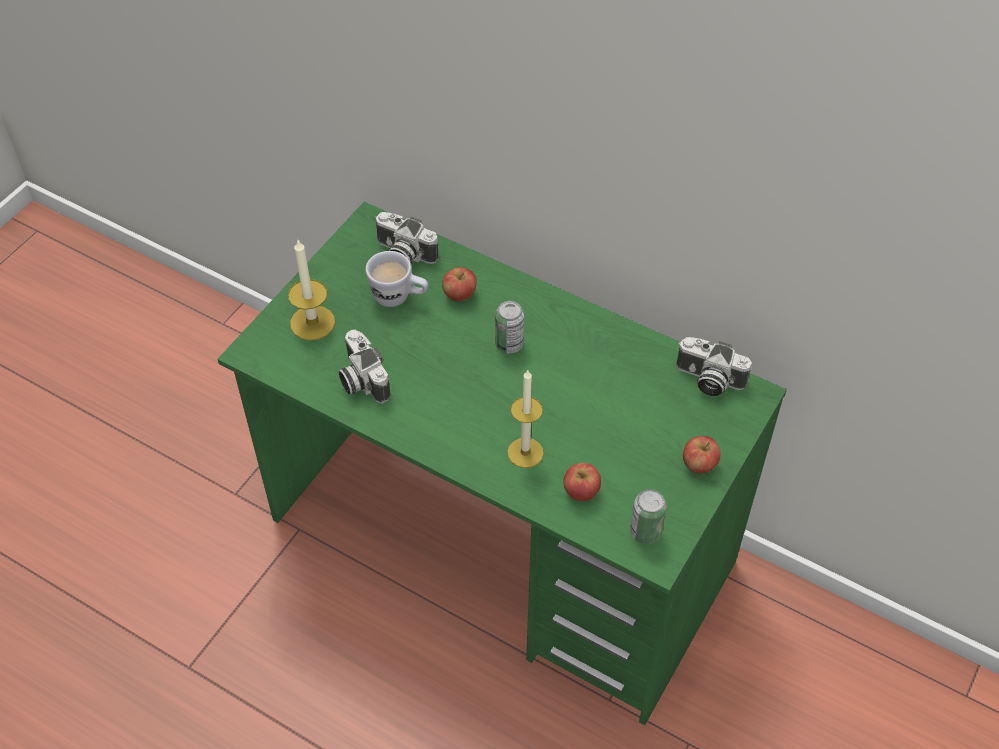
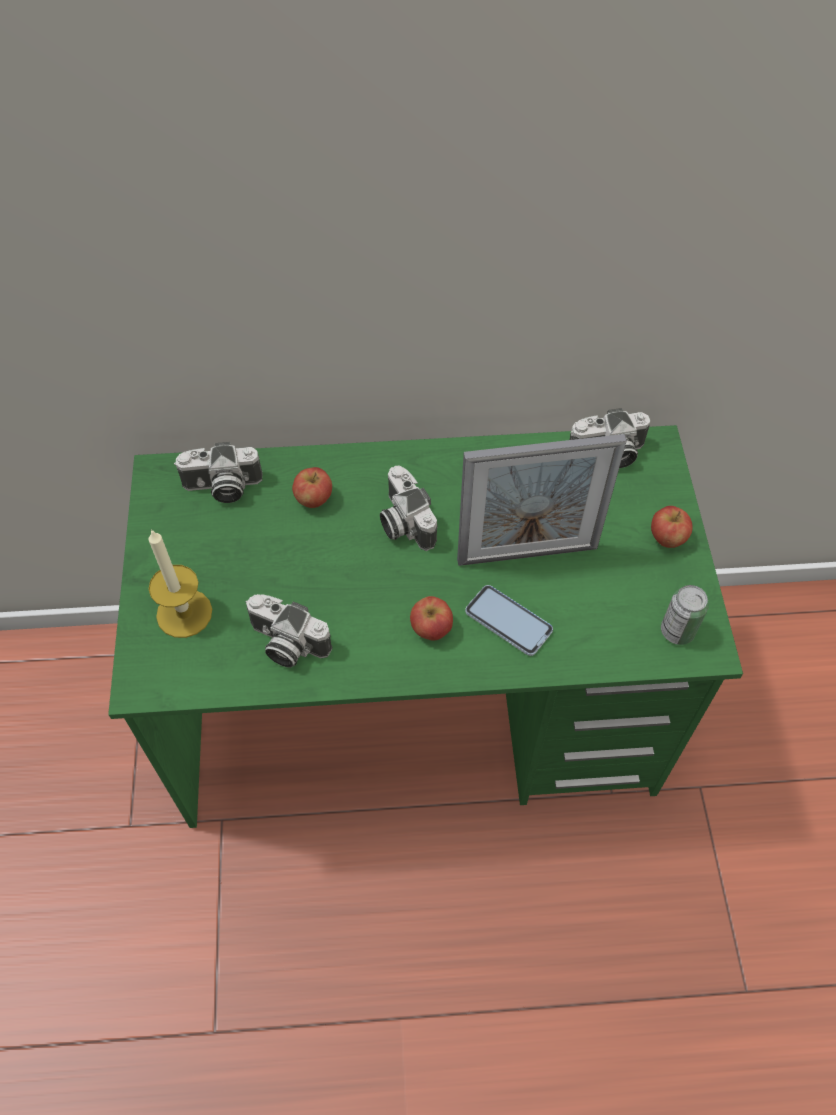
camera: 35 degrees left, 5 degrees up
white mug [365,251,428,307] -> none
can [495,301,524,354] -> camera [380,466,438,551]
candle [507,370,544,468] -> phone [465,585,553,656]
apple [563,463,601,501] -> apple moved to [410,596,453,640]
none -> picture frame [457,434,627,566]

